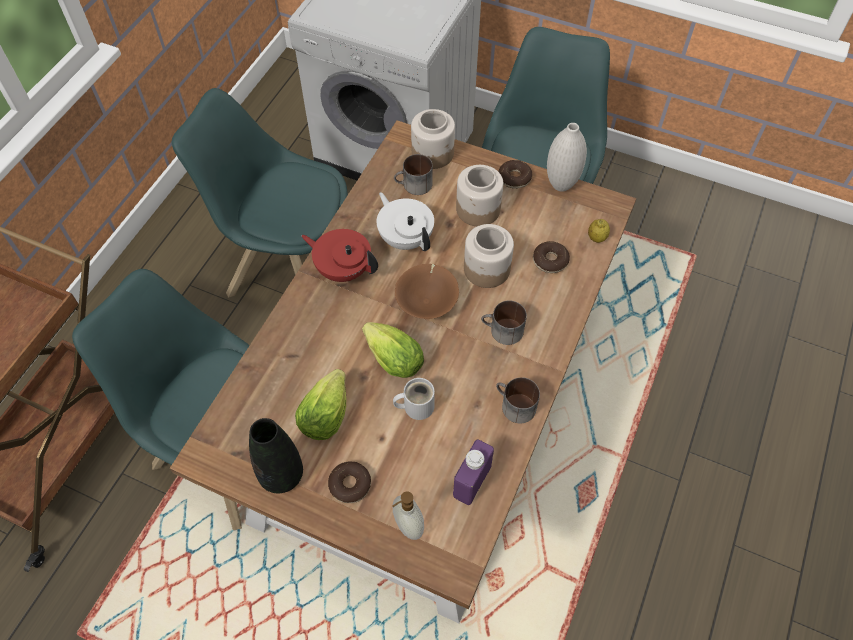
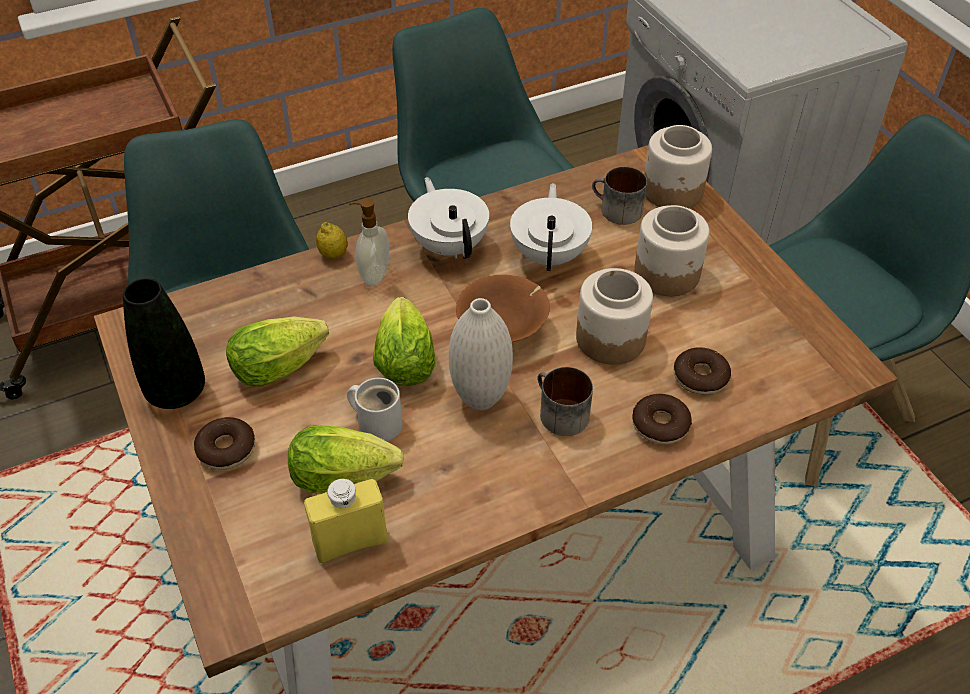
camera: 40 degrees right, 10 degrees down
red teapot [301,229,378,282] -> white teapot [408,177,489,259]
soap dispenser [392,491,424,540] -> soap dispenser moved to [349,198,389,286]
purple bottle [453,440,494,505] -> yellow bottle [304,479,388,563]
mug [496,377,540,423] -> none
donut [498,160,532,189] -> donut moved to [632,394,692,445]
white vase [547,123,587,192] -> white vase moved to [449,298,513,410]
lemon [588,219,610,243] -> lemon moved to [316,222,348,259]
none -> lettuce [288,425,404,494]

